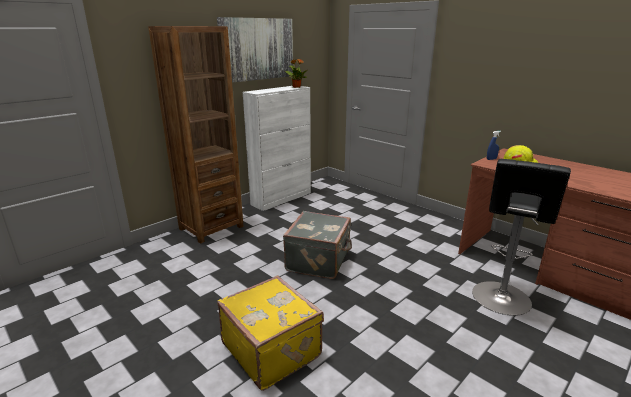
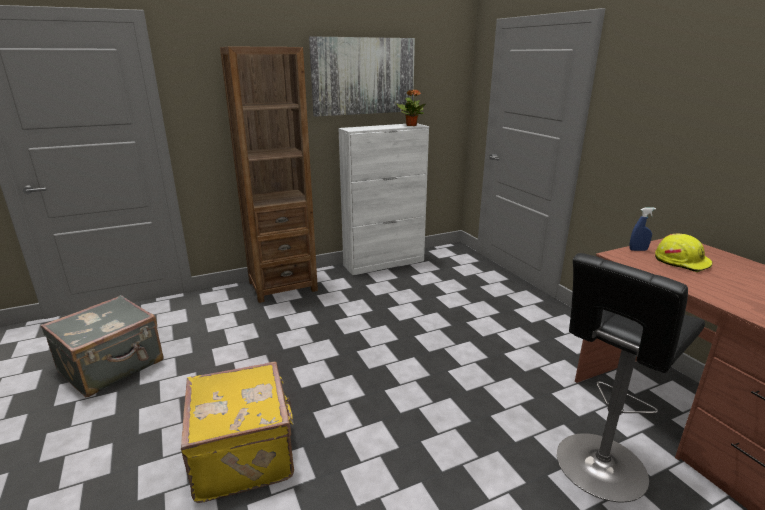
camera: 20 degrees right, 0 degrees up
grey suitcase [283,211,352,279] -> grey suitcase moved to [40,295,163,397]

